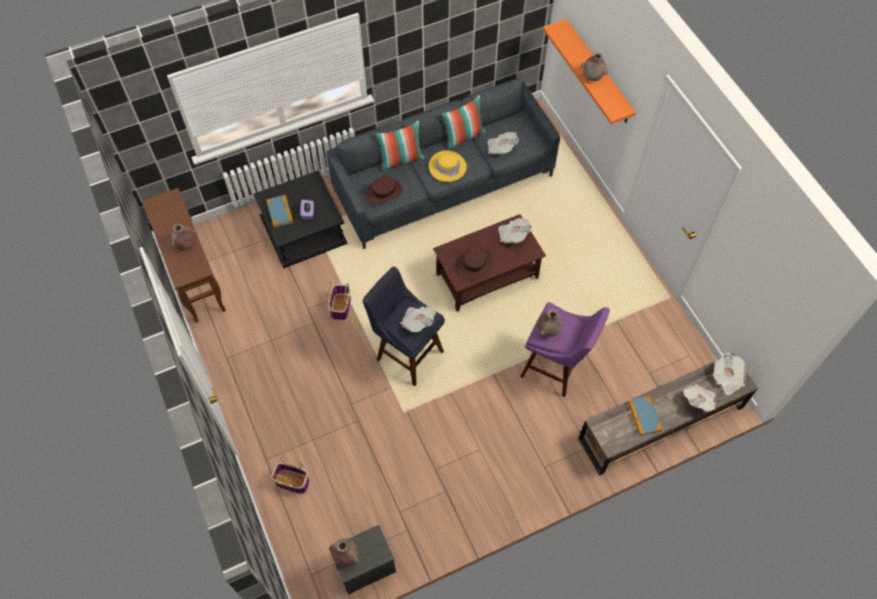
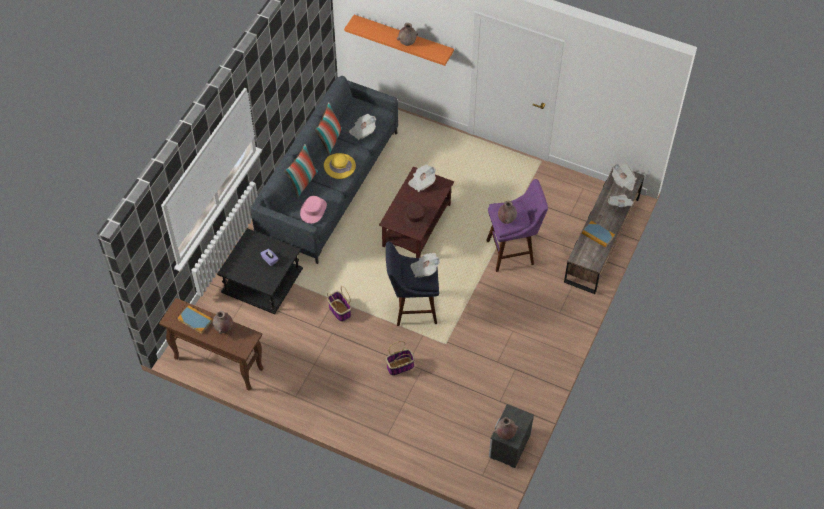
camera: 40 degrees left, 5 degrees down
book [266,195,294,228] -> book moved to [177,305,213,334]
basket [271,456,309,494] -> basket moved to [386,341,415,376]
brown hat [365,176,402,205] -> pink hat [300,196,327,224]

